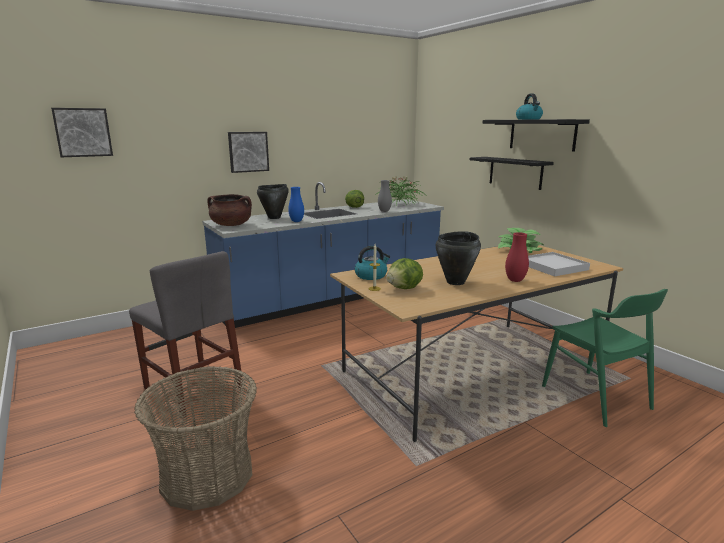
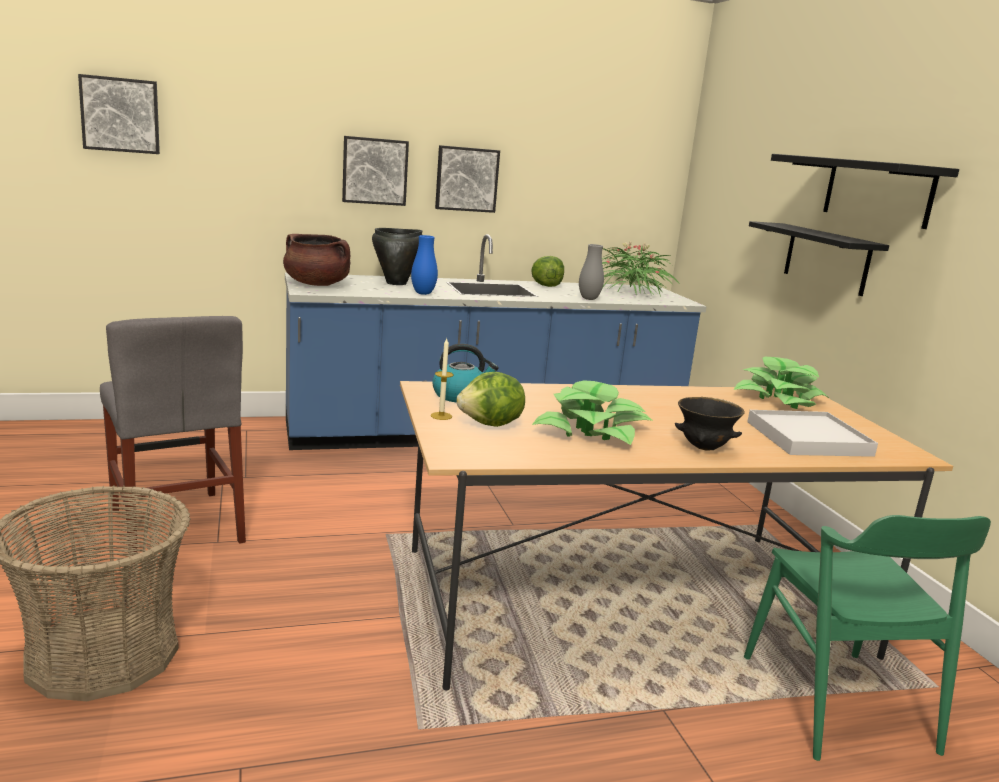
camera: 15 degrees right, 0 degrees up
black cooking pot [435,231,481,285] -> potted plant [532,380,653,445]
red vase [505,232,529,282] -> black bowl [675,397,744,451]
kettle [516,93,543,120] -> none
none -> picture [435,145,500,213]

